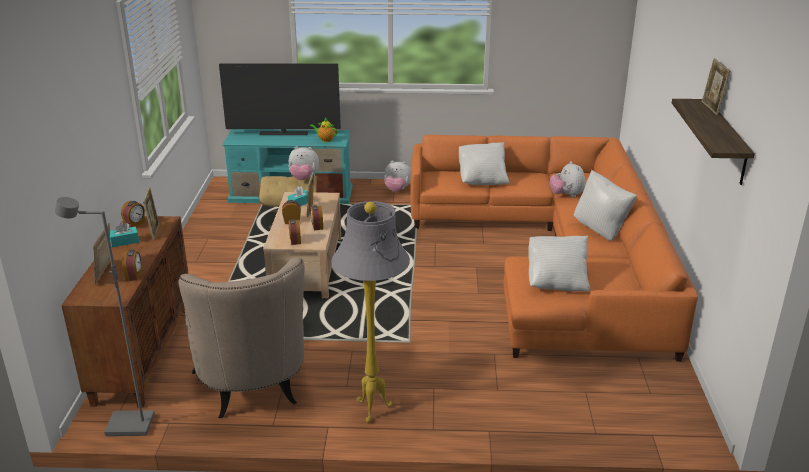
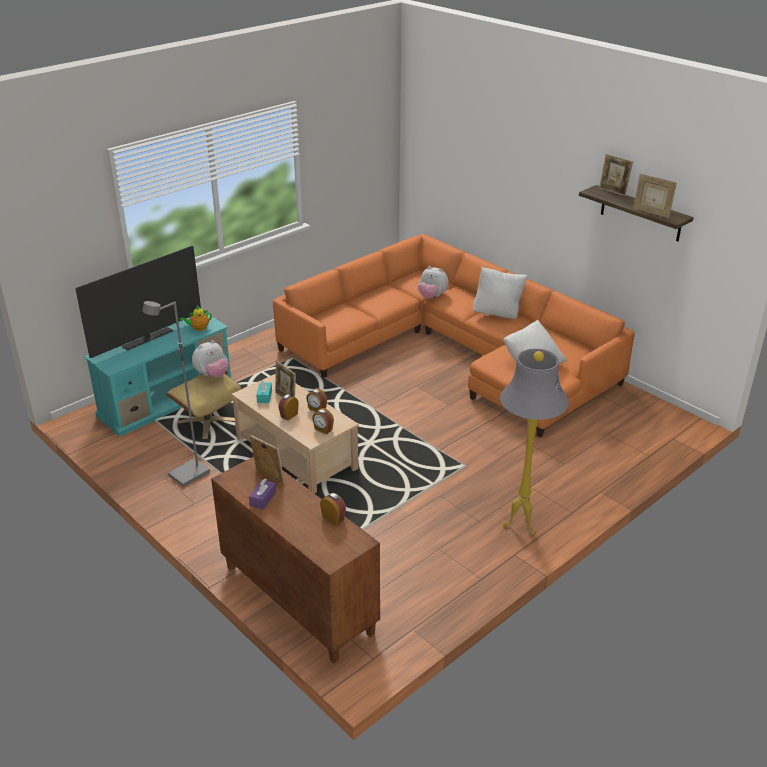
camera: 45 degrees left, 5 degrees up
grey floor lamp [55,197,155,436] -> grey floor lamp moved to [142,301,210,487]
picture frame [93,223,110,284] -> picture frame moved to [633,174,677,218]
turquoise tissue box [110,222,139,248] -> purple tissue box [249,479,276,509]
alarm clock [121,201,145,227] -> none
beige armchair [178,257,305,418] -> none
plush toy [384,161,411,192] -> none
white pillow [459,142,509,185] -> none

